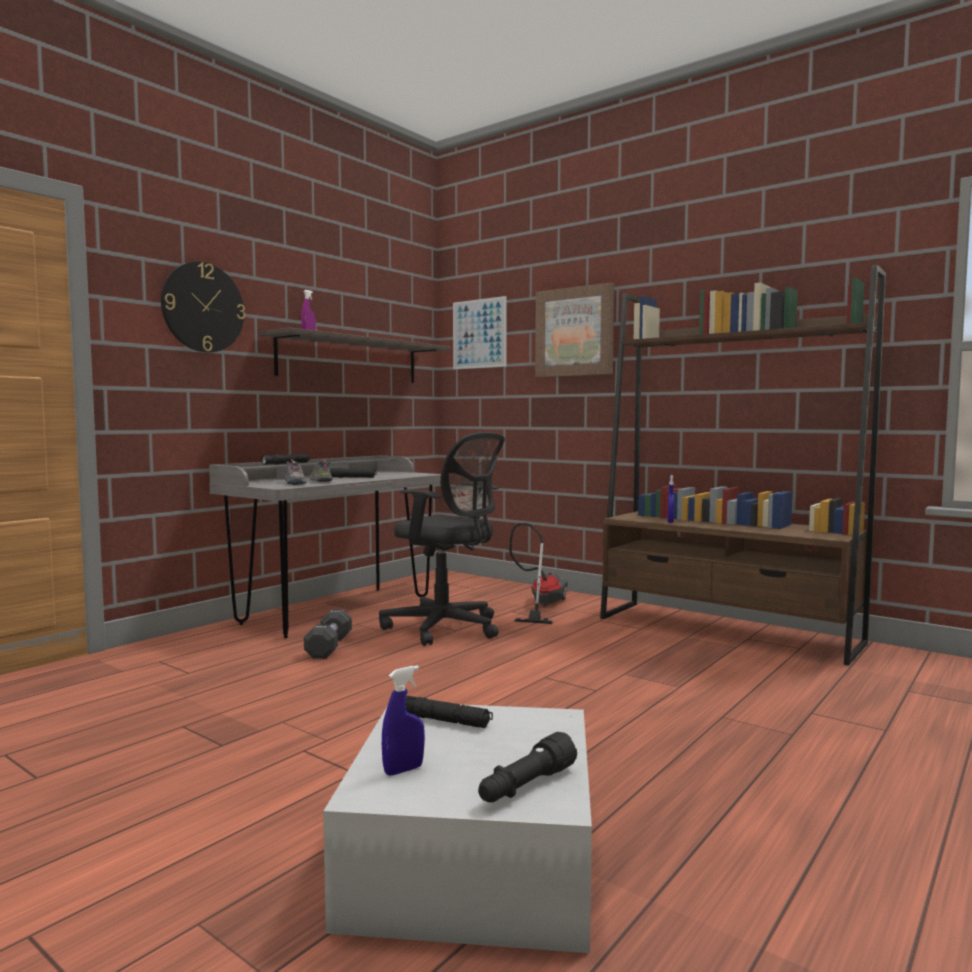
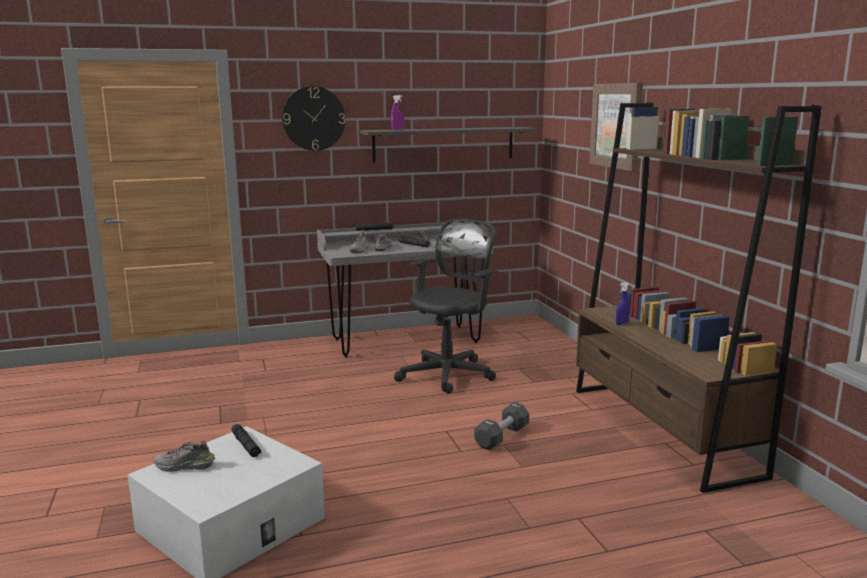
camera: 35 degrees right, 10 degrees up
black dumbbell [304,609,352,659] -> black dumbbell moved to [474,402,529,450]
black office chair [379,432,505,646] -> black office chair turned 120 degrees counterclockwise [394,218,499,394]
blue spray bottle [382,665,425,776] -> shoe [154,440,215,472]
picture [453,296,507,369] -> none
black flashlight [478,732,577,802] -> none
vacuum cleaner [509,523,568,624] -> none

